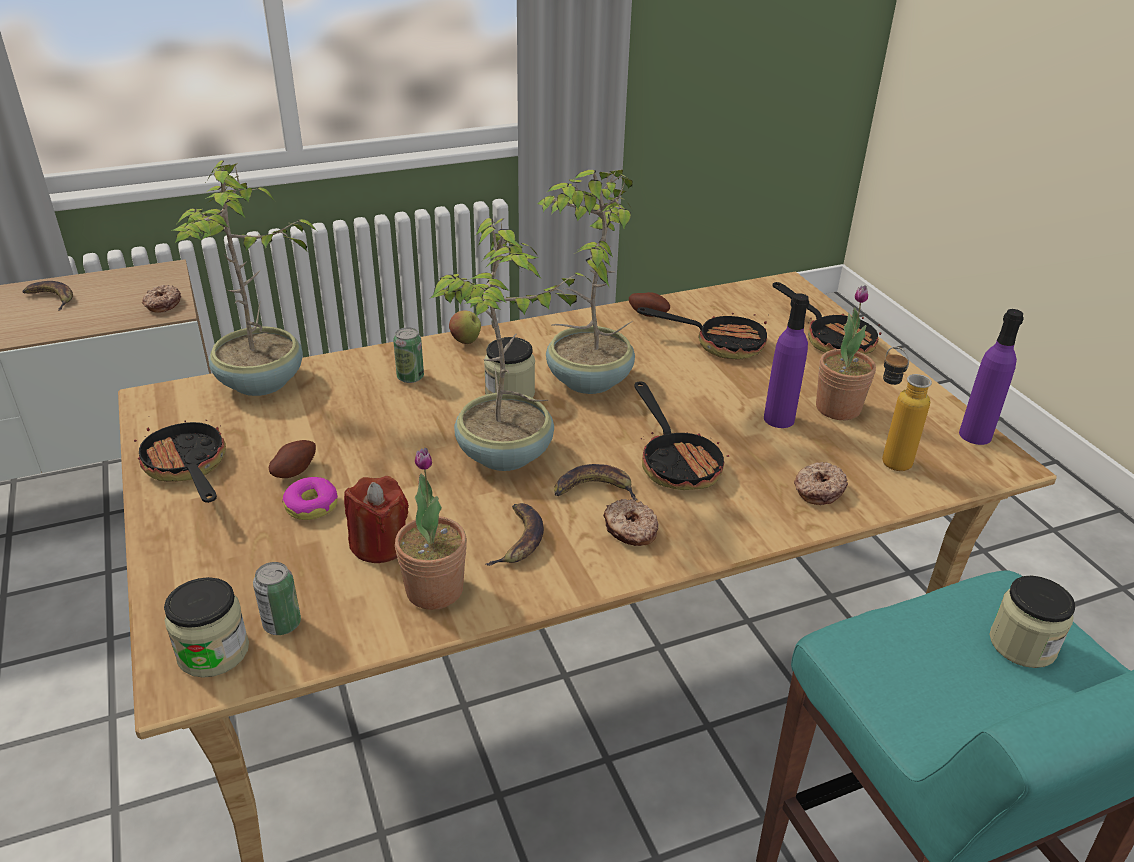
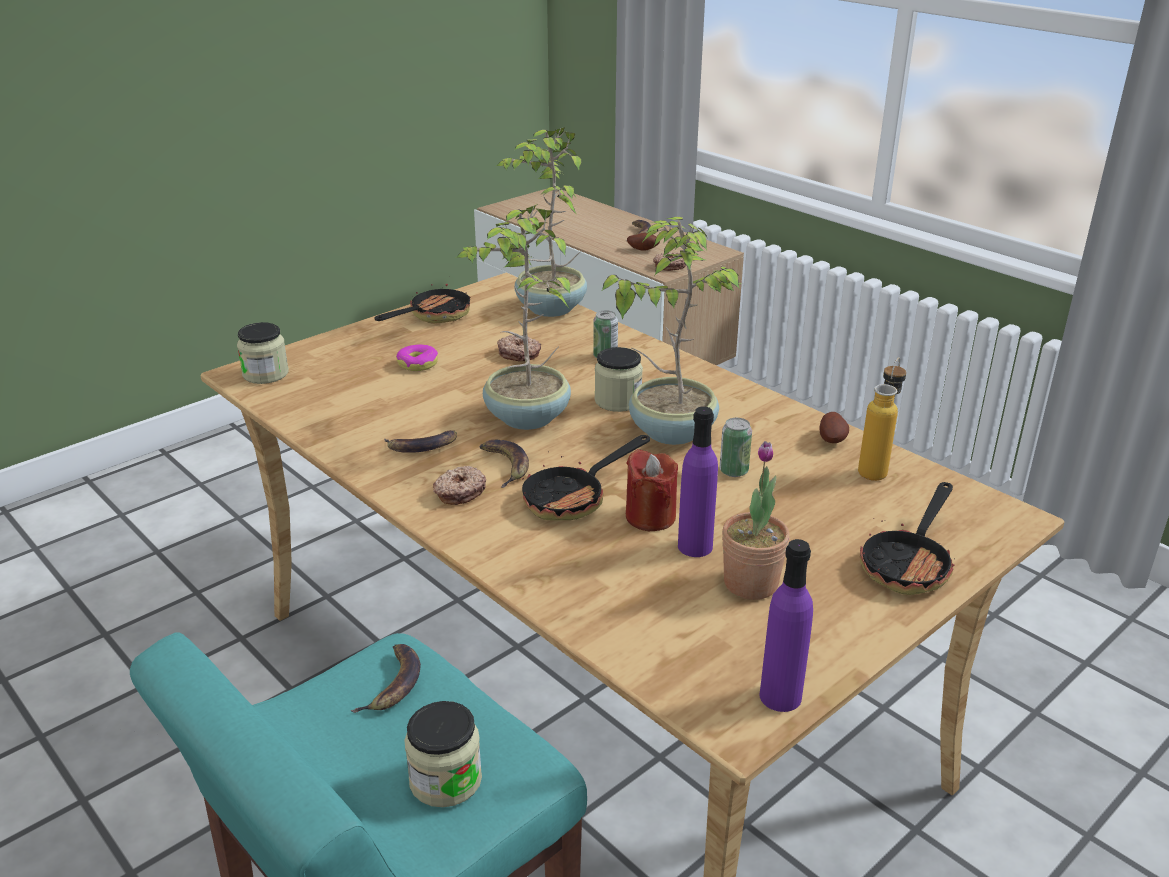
camera: 70 degrees right, 5 degrees down
can [253,562,301,635] -> can moved to [719,418,752,477]
potato [268,440,316,478] -> potato moved to [627,233,660,251]
red candle [344,476,409,563] -> red candle moved to [626,449,678,531]
potted plant [395,448,467,610] -> none
apple [449,310,481,344] -> none
frying pan [637,307,767,359] -> none
donut [794,462,848,505] -> donut moved to [497,335,541,361]
bottle [882,347,932,471] -> bottle moved to [858,358,906,481]
none -> banana [351,644,421,713]

